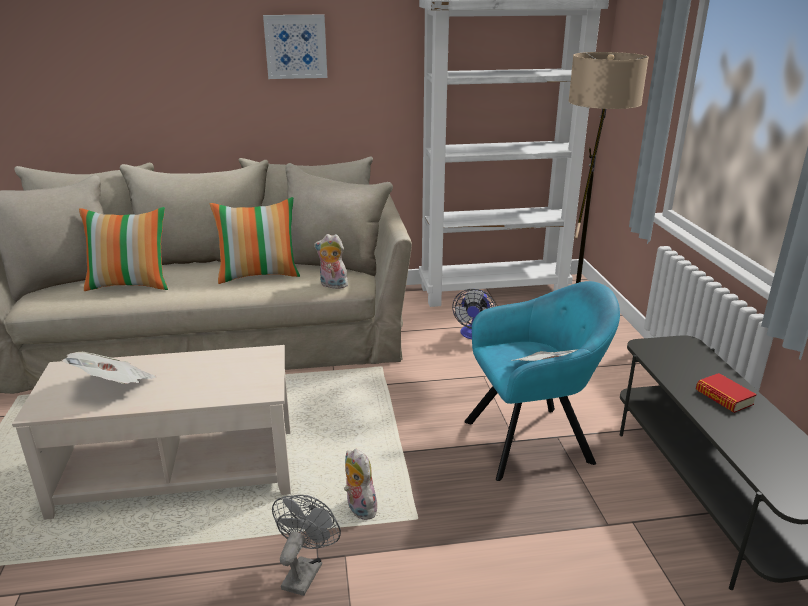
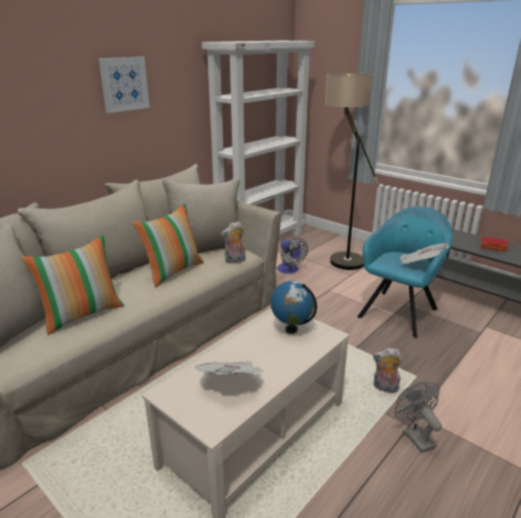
camera: 40 degrees left, 0 degrees up
none -> globe [271,281,317,334]

